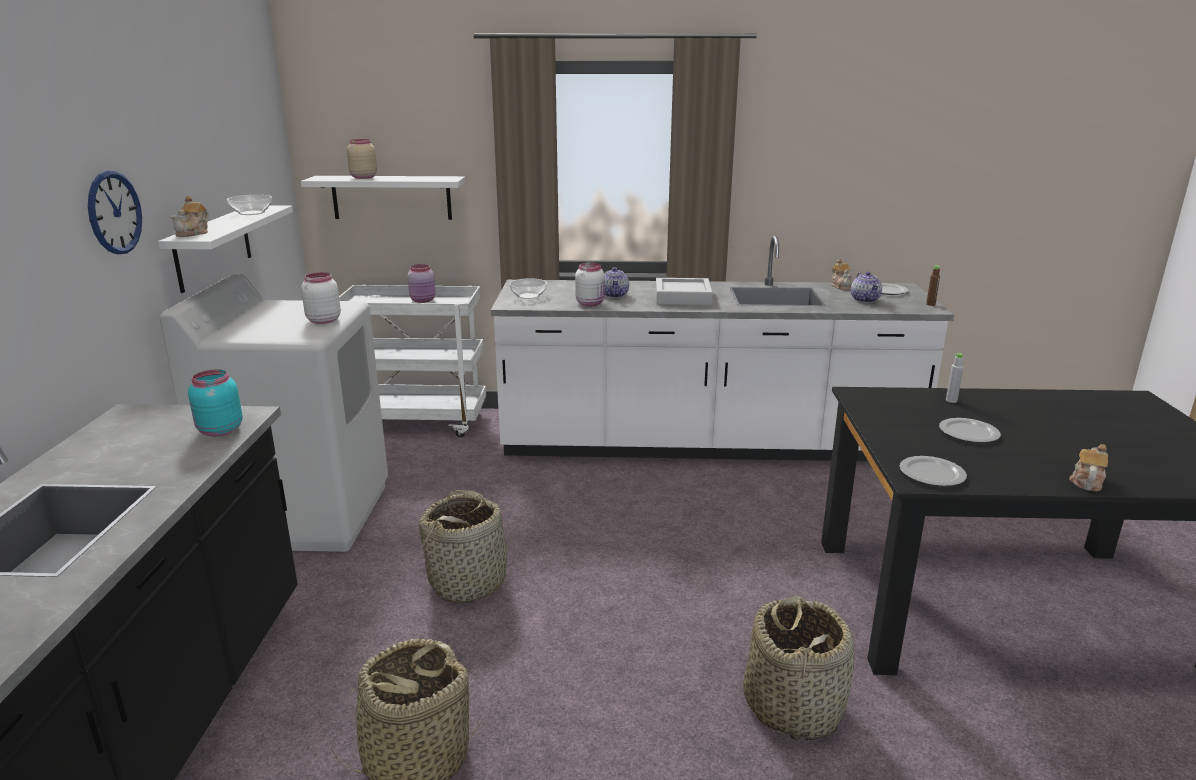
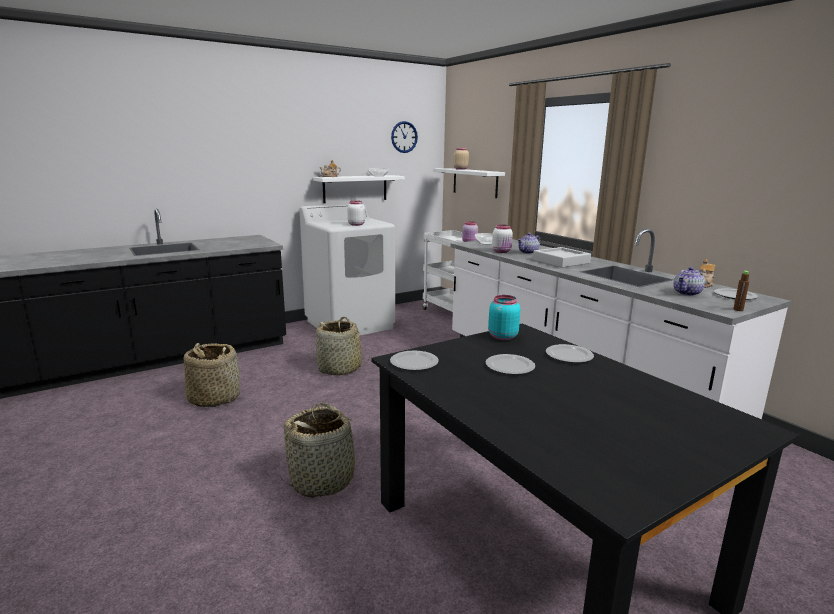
camera: 55 degrees right, 5 degrees down
wall clock [88,171,142,254] -> wall clock moved to [391,121,418,153]
turquoise jar [188,369,243,436] -> turquoise jar moved to [488,295,520,340]
grey bottle [946,353,964,403] -> plate [546,344,594,363]
teapot [1069,444,1108,491] -> none

